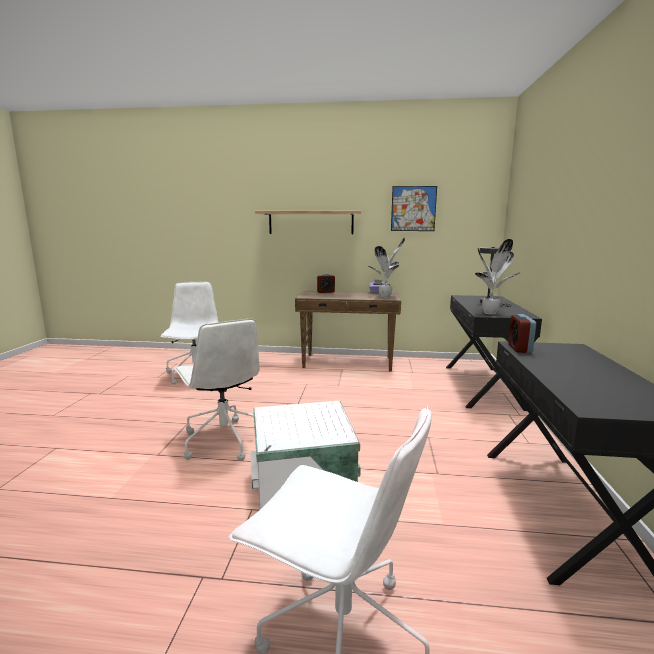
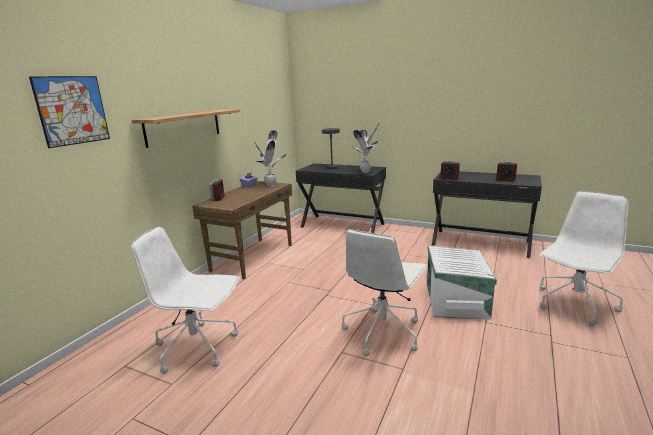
camera: 70 degrees left, 5 degrees up
white office chair [174,319,260,461] -> white office chair turned 135 degrees clockwise [341,229,428,356]
picture [391,186,437,231] -> picture moved to [29,76,110,148]
none -> alarm clock [496,161,517,182]

